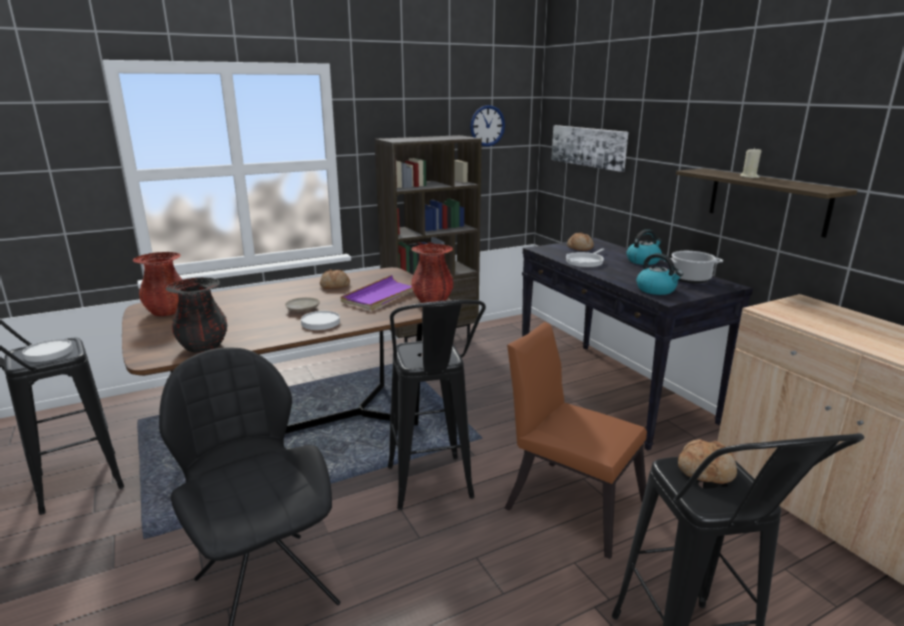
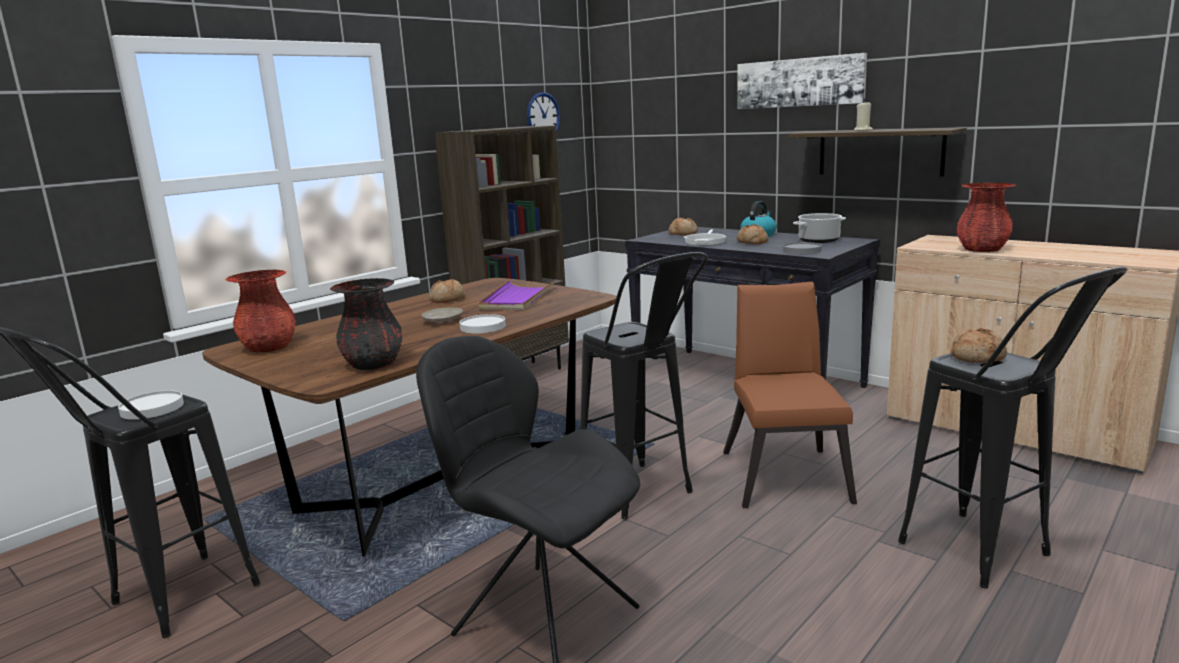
camera: 20 degrees left, 5 degrees down
red vase [411,244,454,303] -> red vase moved to [956,183,1016,252]
brown chair [505,322,647,559] -> brown chair turned 75 degrees clockwise [723,282,857,508]
picture [551,125,628,172] -> picture moved to [737,53,867,109]
kettle [636,253,683,295] -> grey plate [783,242,822,254]
none -> bread [737,224,768,244]

